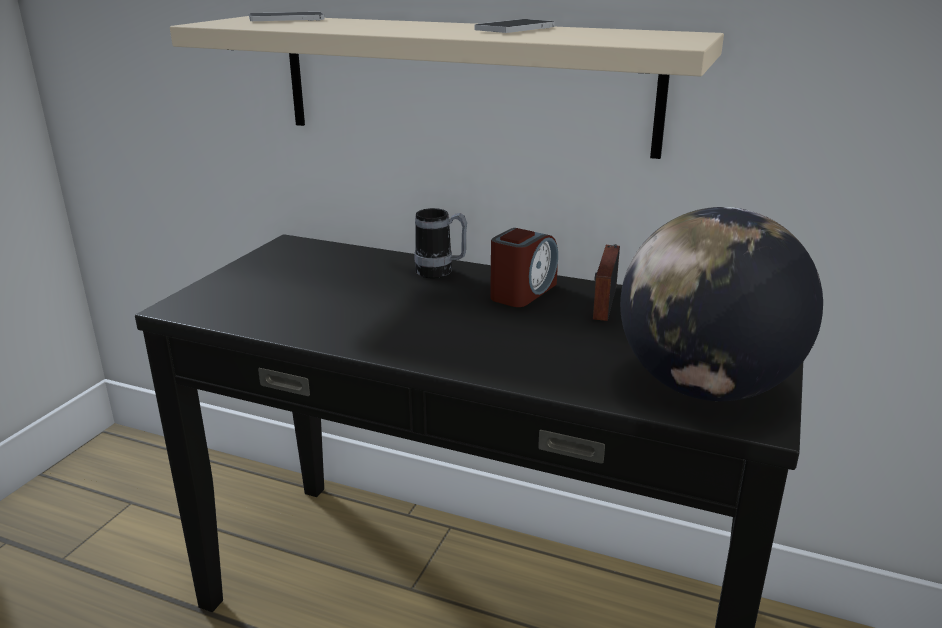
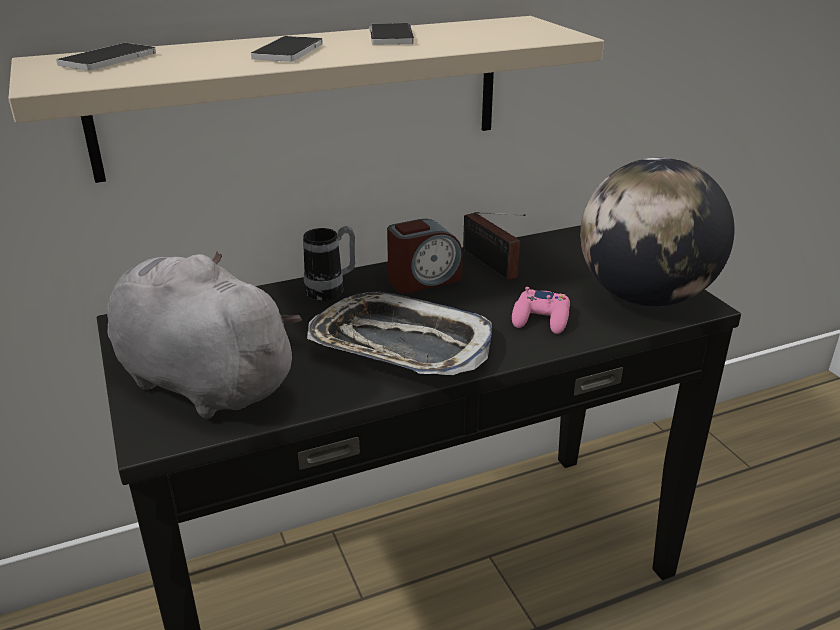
camera: 45 degrees left, 5 degrees up
alarm clock [490,228,558,307] -> alarm clock turned 75 degrees clockwise [387,219,463,293]
none -> grey plush toy [107,251,302,419]
none -> phone [251,36,323,62]
none -> tray [307,292,492,375]
none -> pink game controller [512,287,570,334]

